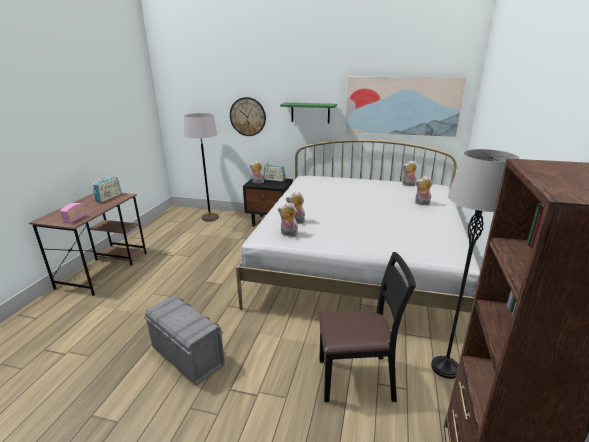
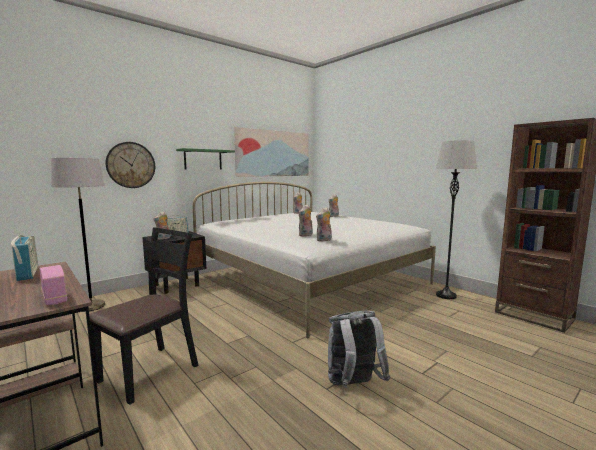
camera: 55 degrees left, 15 degrees down
grey storage box [144,296,225,385] -> grey backpack [328,311,390,388]
black chair [318,252,416,402] -> black chair moved to [89,227,198,405]

